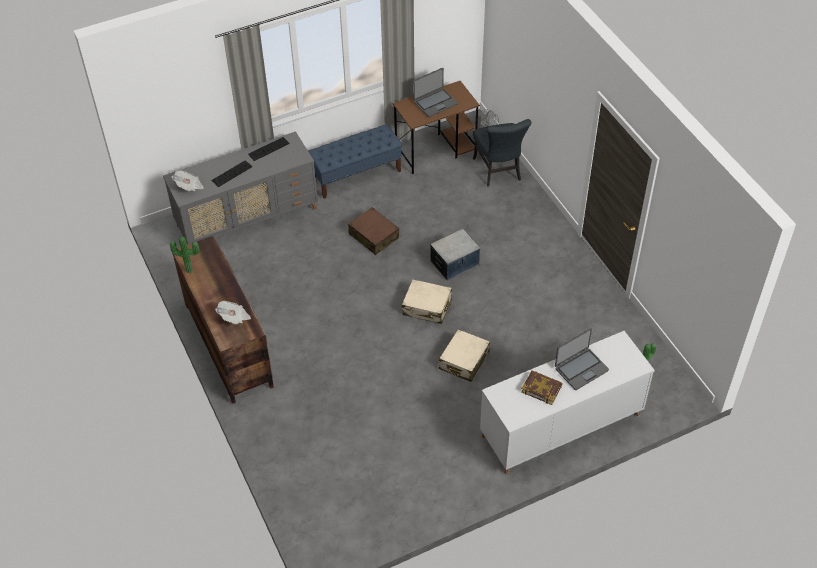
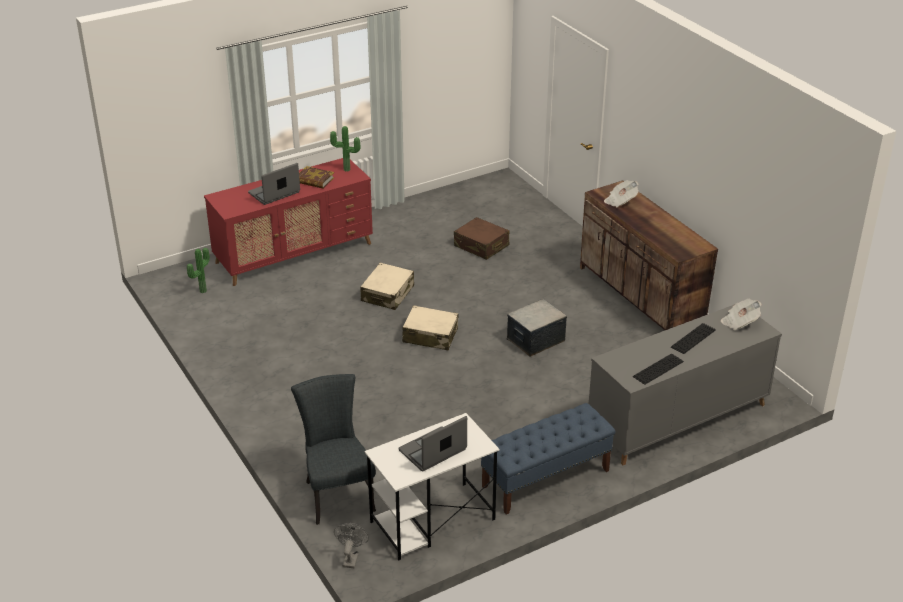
camera: 175 degrees right, 15 degrees down
potted plant [170,237,200,273] -> potted plant moved to [330,126,361,172]
brown suitcase [348,207,399,255] -> brown suitcase moved to [454,217,509,260]
brown desk [393,81,480,174] -> white desk [364,413,500,561]
storage box [430,229,480,281] -> storage box moved to [507,299,567,357]
white dresser [480,331,655,475] -> red dresser [204,158,373,286]

